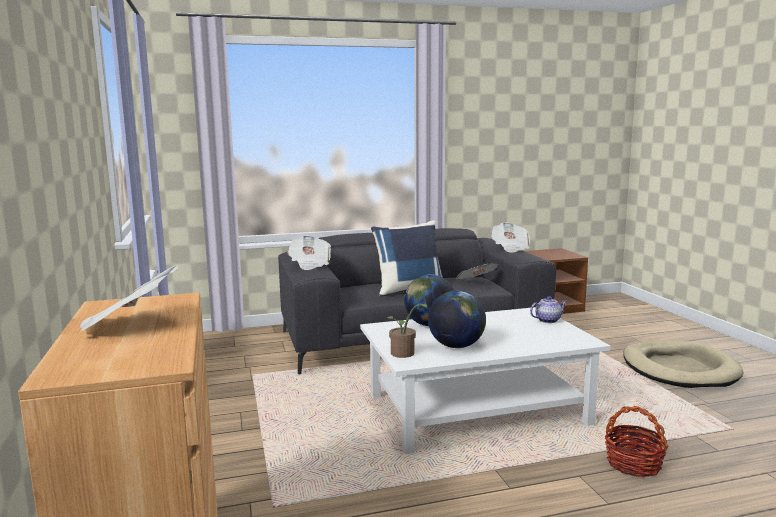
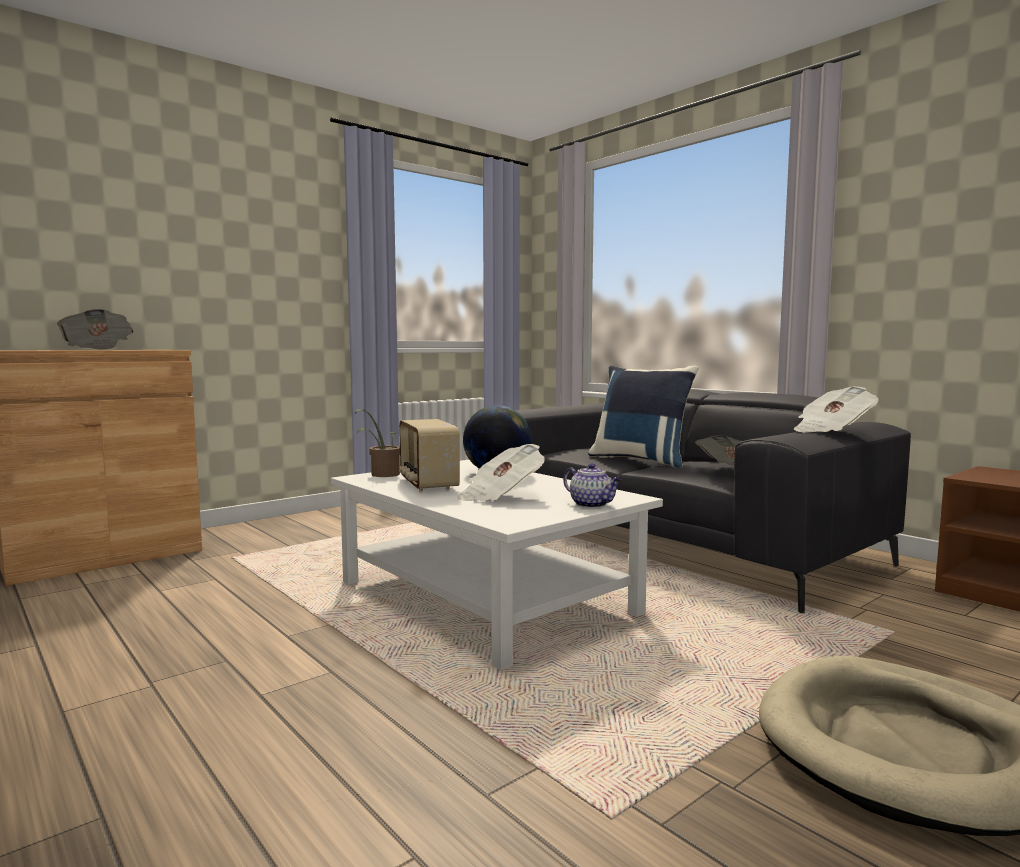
camera: 65 degrees right, 5 degrees down
newspaper [287,235,331,270] -> newspaper moved to [457,444,545,501]
globe [428,291,486,348] -> radio [399,419,460,492]
basket [605,406,668,477] -> none

